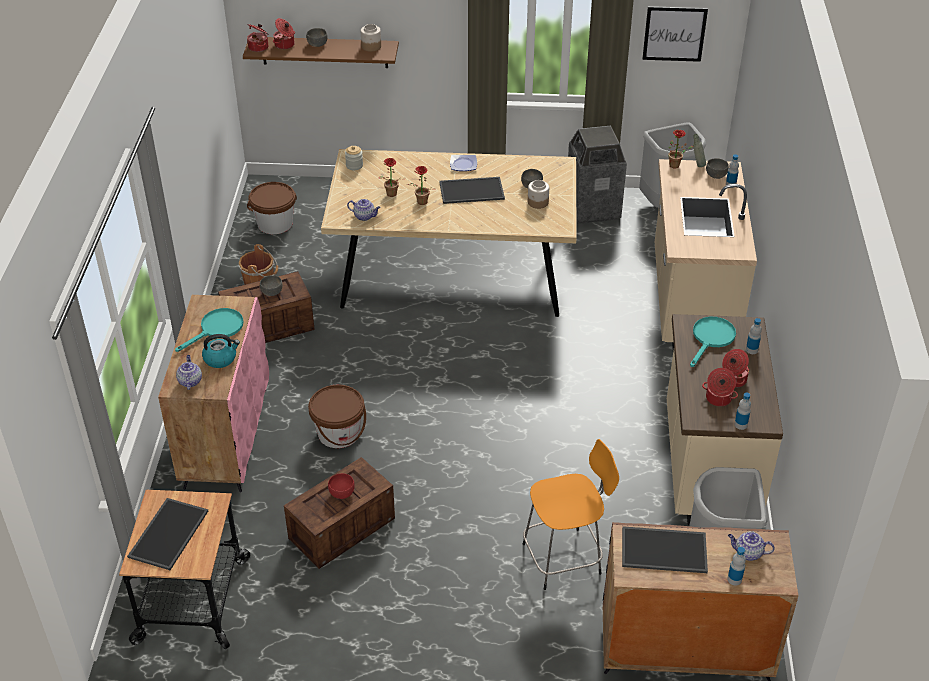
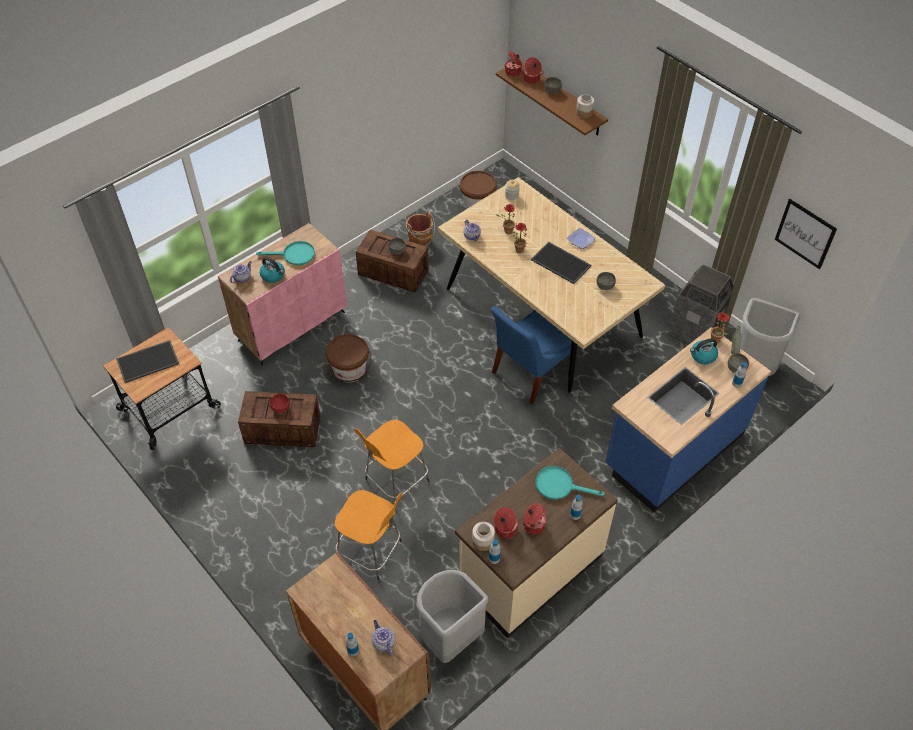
camera: 45 degrees right, 10 degrees up
jar [528,180,549,209] -> jar moved to [472,522,495,551]
tray [622,526,708,573] -> none
beige counter [655,159,757,351] -> blue counter [605,327,771,512]
turquoise frying pan [690,317,736,367] -> turquoise frying pan turned 150 degrees counterclockwise [535,466,605,499]
none -> orange stool [354,420,430,503]
none -> blue chair [491,306,578,405]
none -> kettle [690,338,718,364]

